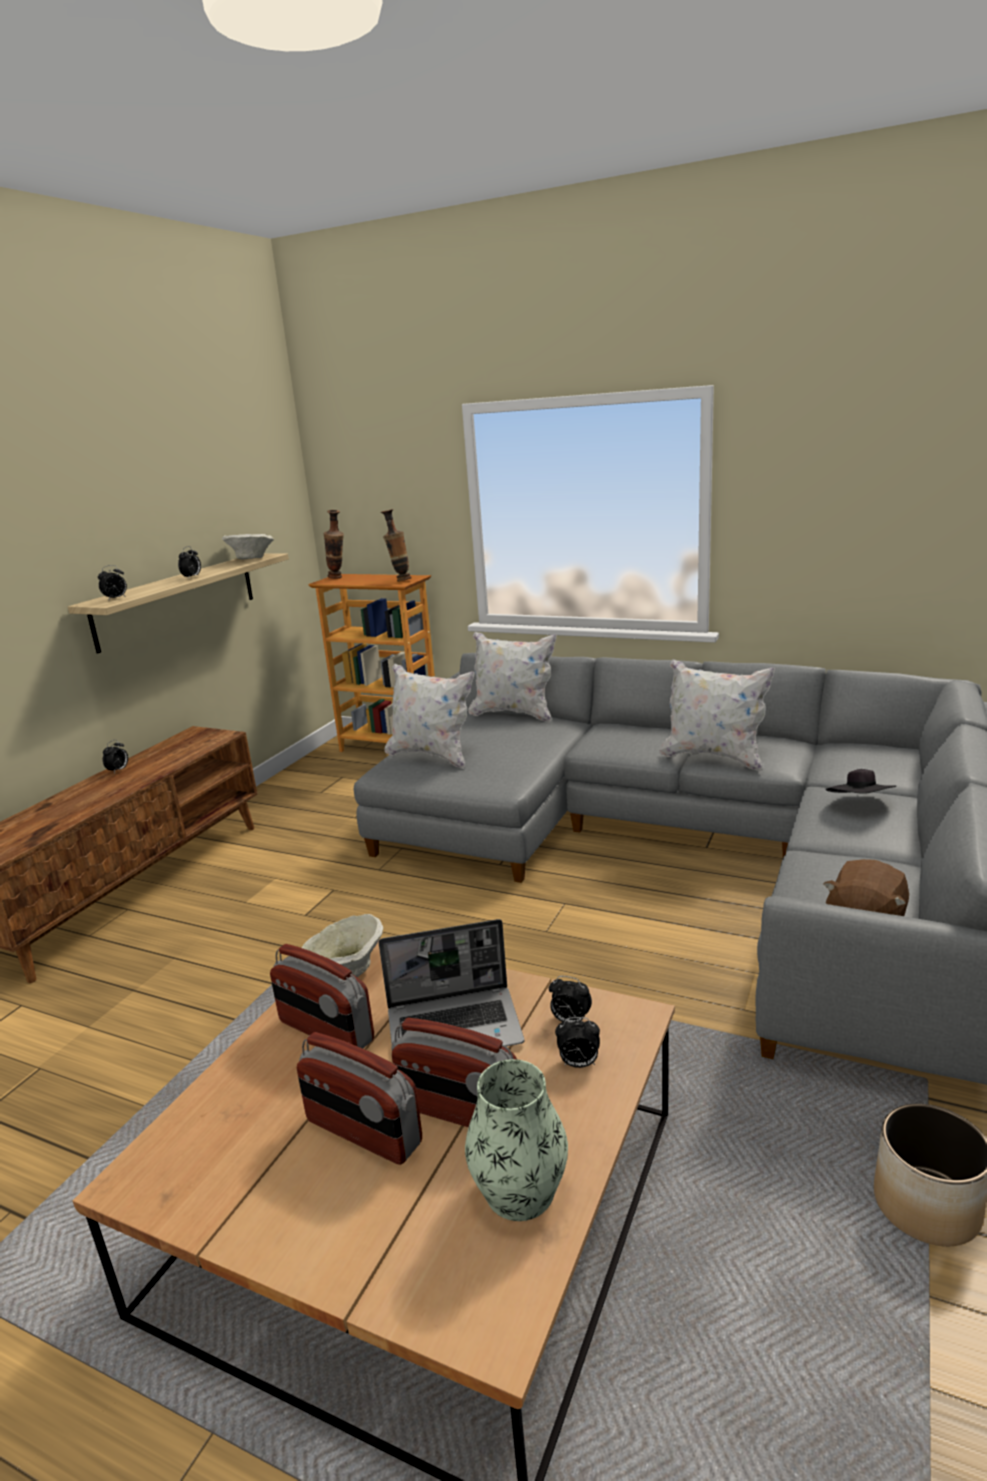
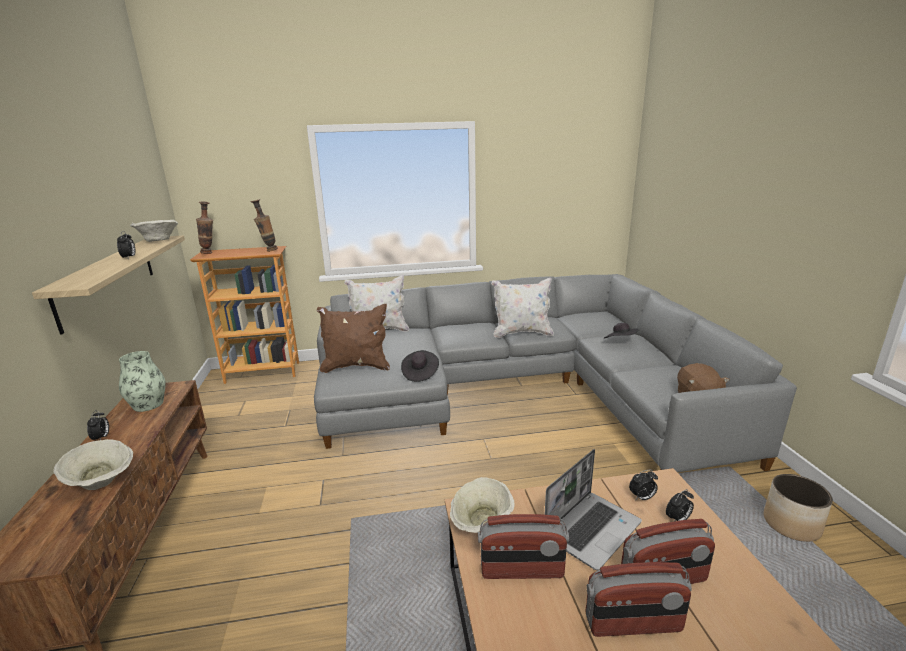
camera: 35 degrees left, 0 degrees up
alarm clock [98,565,127,601] -> none
white pillow [384,664,474,769] -> brown pillow [317,304,390,373]
vase [465,1059,568,1221] -> vase moved to [119,351,166,412]
none -> beige bowl [54,439,133,490]
none -> black hat [401,350,439,382]

